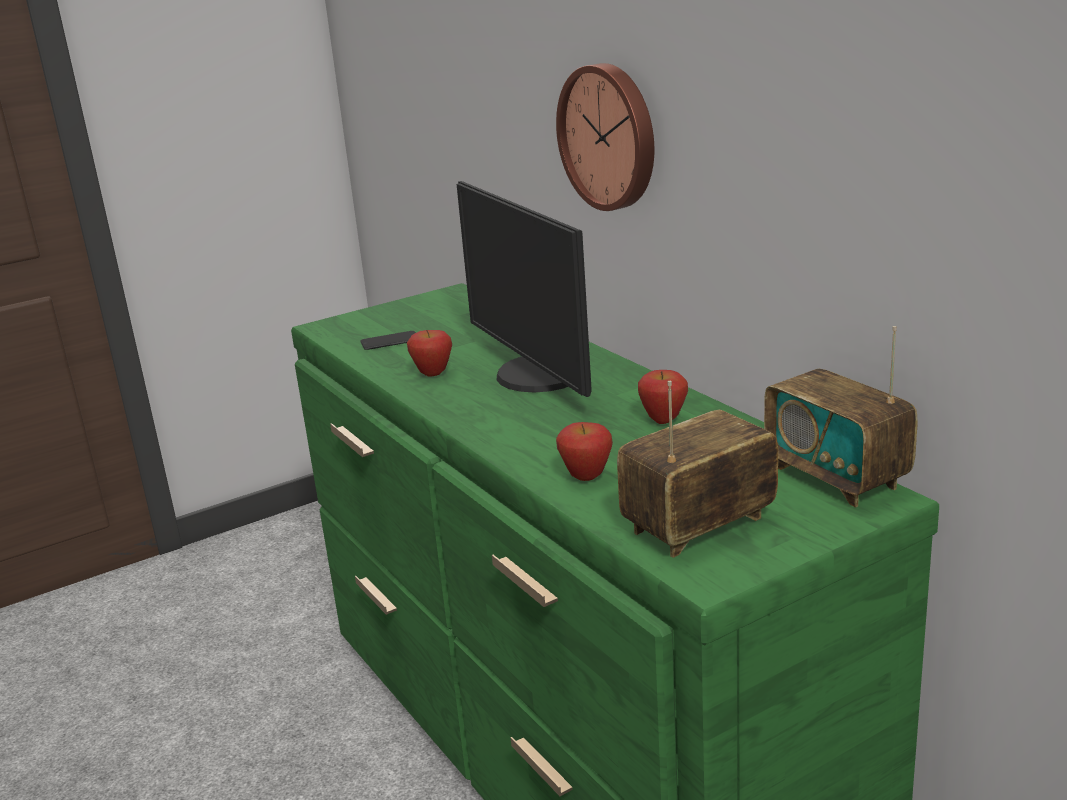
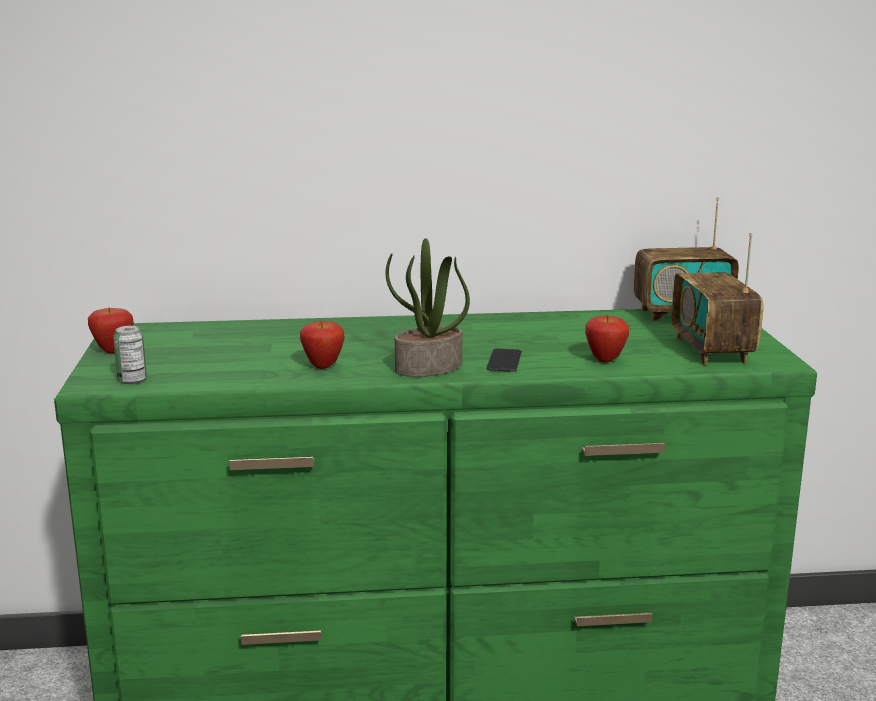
camera: 65 degrees left, 5 degrees down
phone [360,331,416,350] -> phone moved to [487,349,522,372]
monitor [457,181,592,397] -> none
wall clock [556,63,654,211] -> none
apple [638,370,688,424] -> apple moved to [88,307,134,354]
none -> can [113,326,147,384]
none -> potted plant [385,238,470,377]

